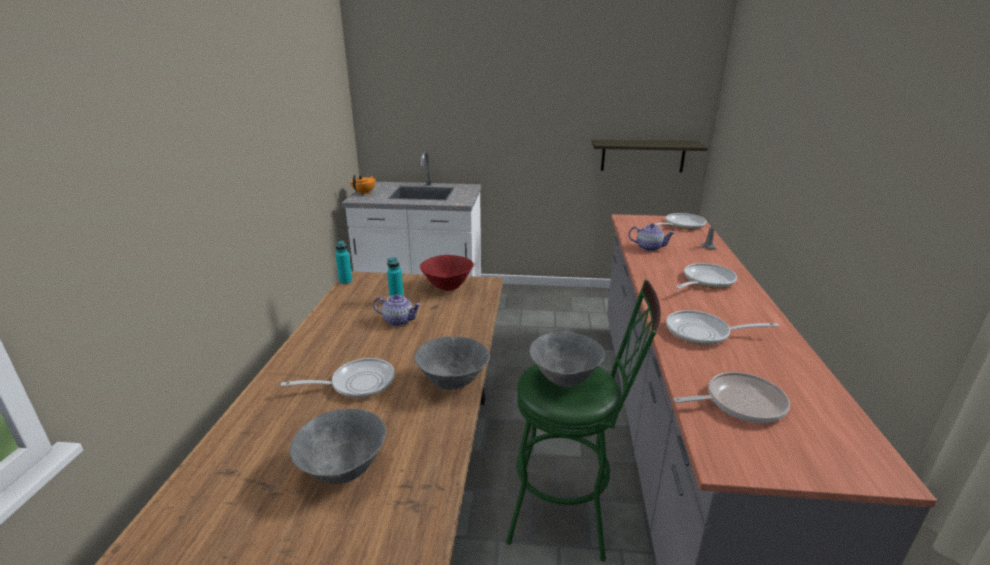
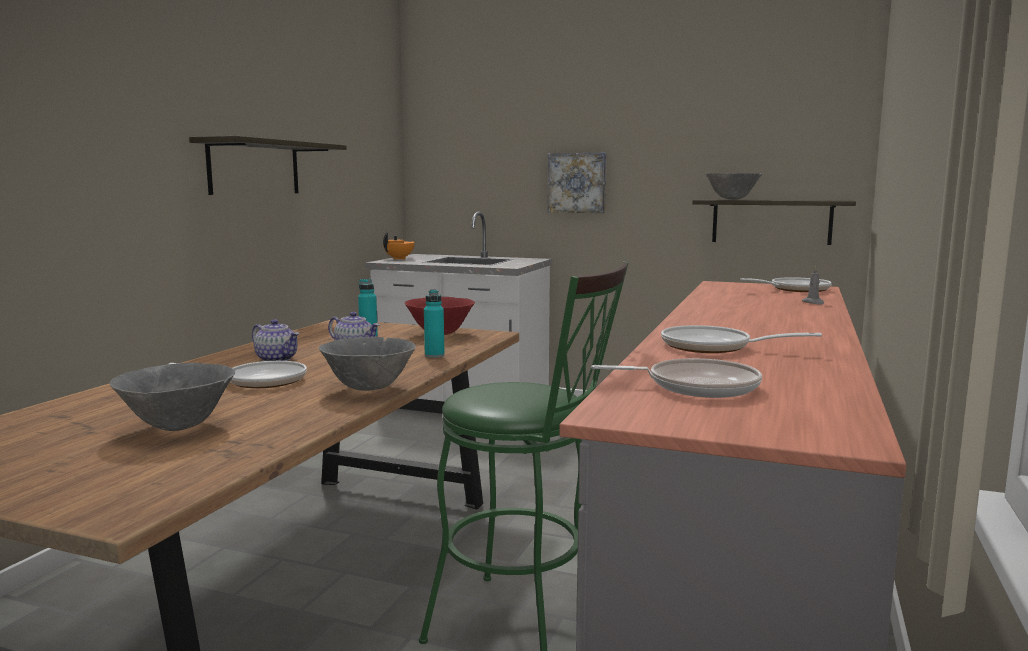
camera: 15 degrees right, 15 degrees down
turquoise bottle [335,240,353,285] -> turquoise bottle moved to [424,289,445,358]
grey bowl [529,332,605,387] -> grey bowl moved to [705,173,762,200]
teapot [628,223,675,251] -> teapot moved to [252,319,299,361]
frying pan [675,263,737,289] -> none
none -> shelf [189,136,347,195]
none -> picture [548,153,607,213]

